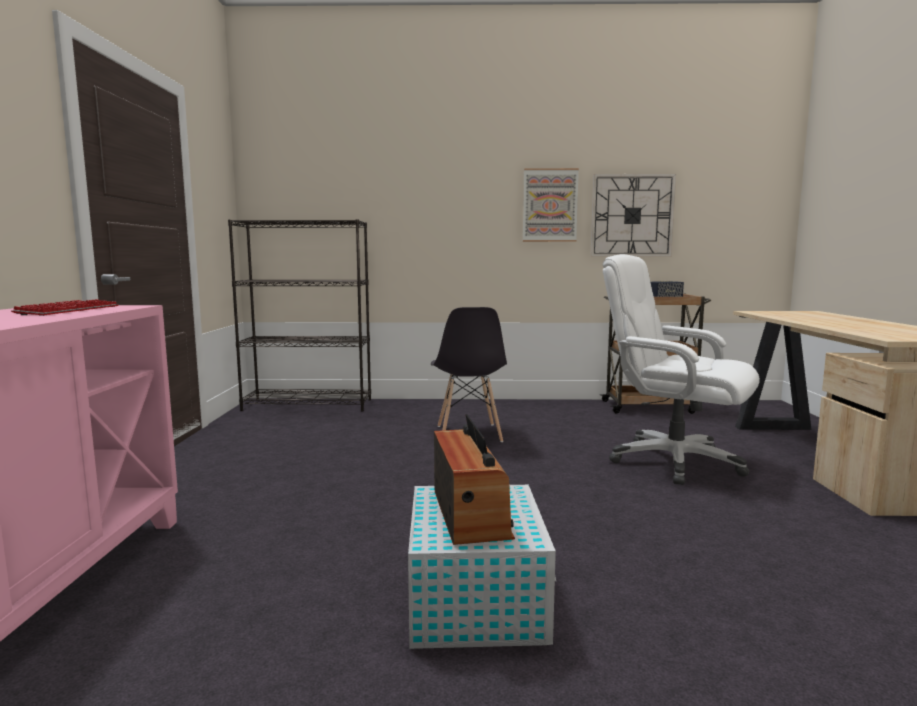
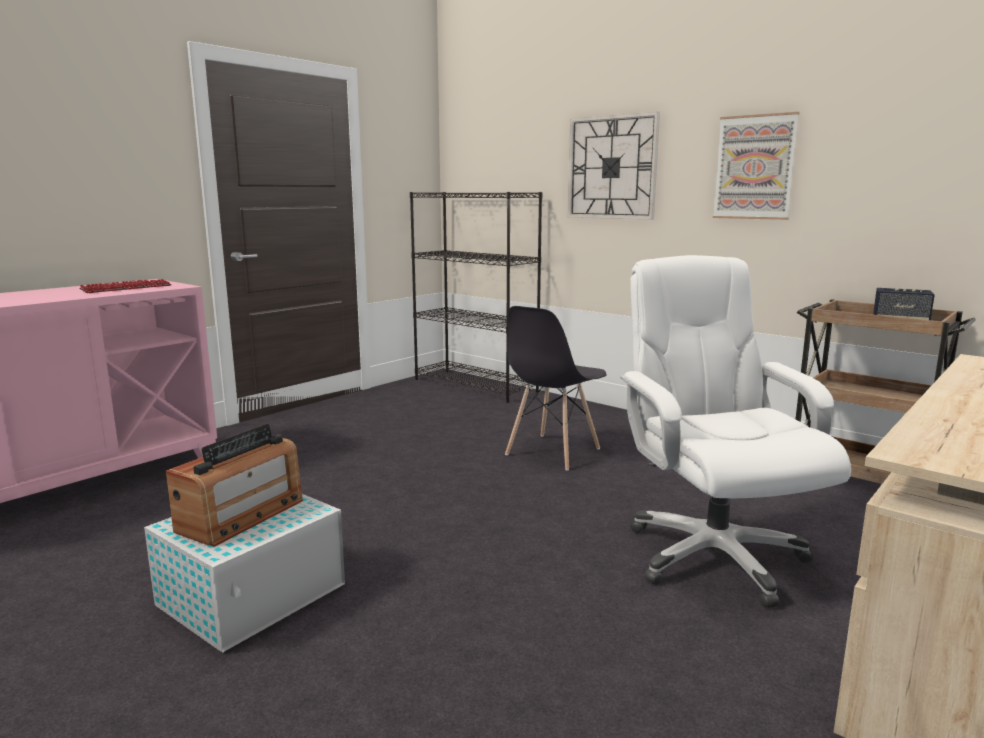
camera: 40 degrees right, 5 degrees up
wall clock [590,174,676,257] -> wall clock moved to [568,112,660,220]

